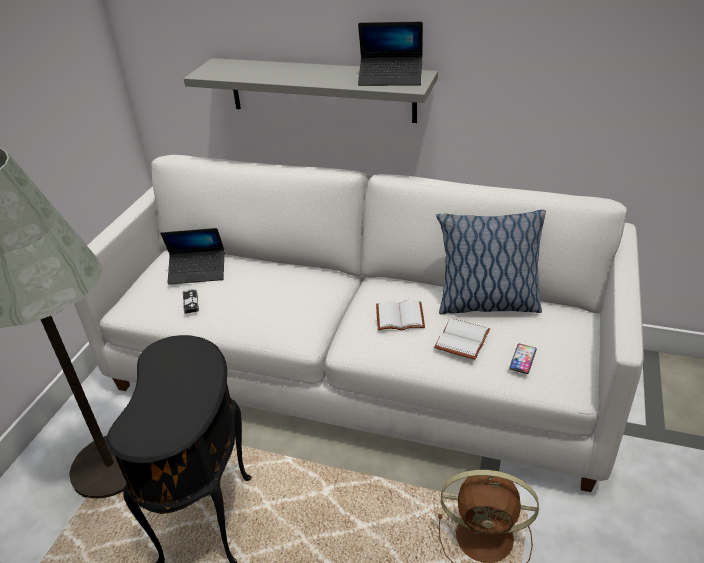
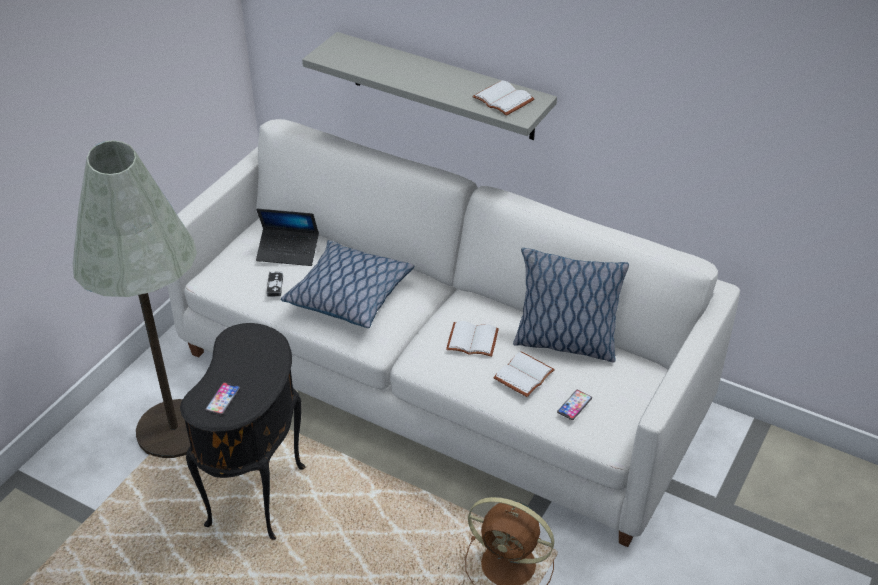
camera: 10 degrees right, 5 degrees up
laptop [358,22,423,86] -> white book [472,80,534,116]
none -> phone [205,382,240,415]
none -> pillow [281,240,415,328]

